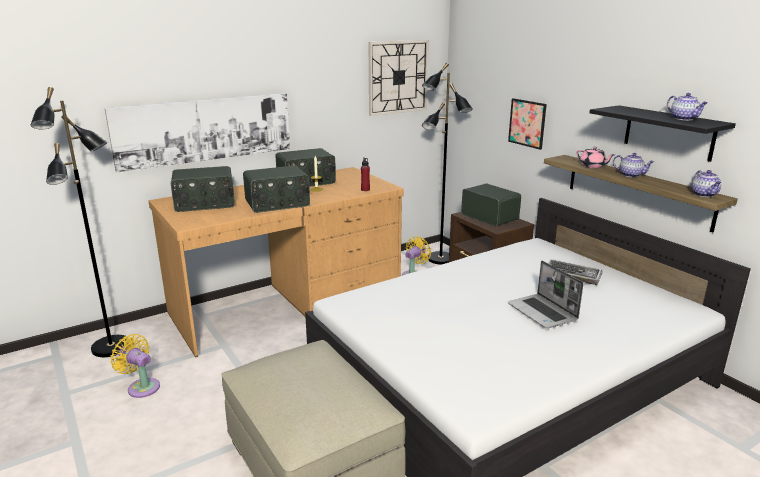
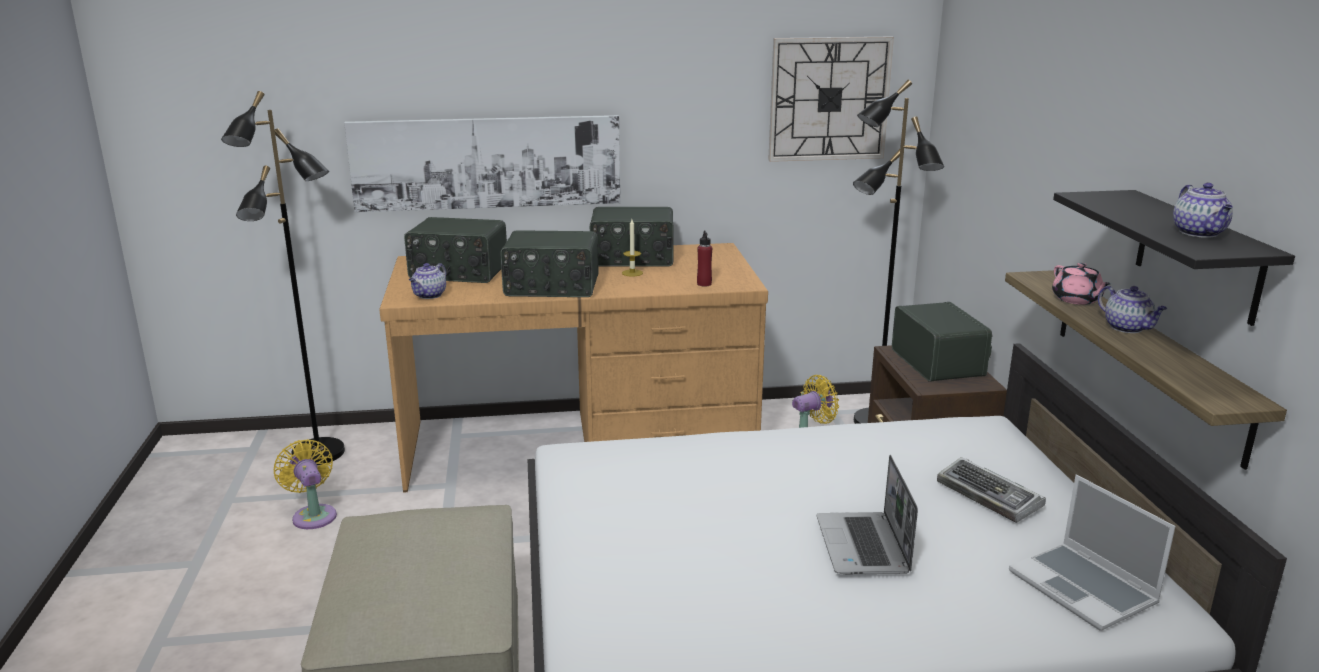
camera: 25 degrees right, 0 degrees up
picture [508,98,547,150] -> none
teapot [692,170,721,197] -> teapot moved to [409,263,446,299]
none -> laptop [1009,475,1176,631]

